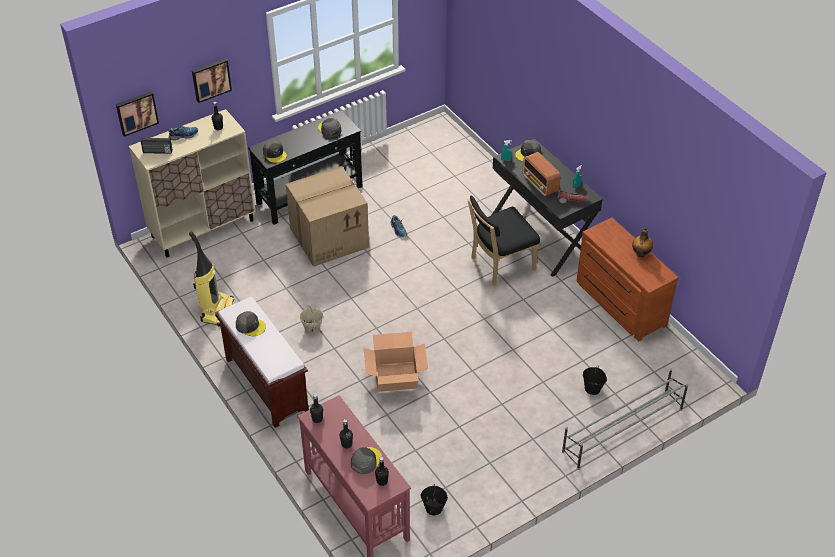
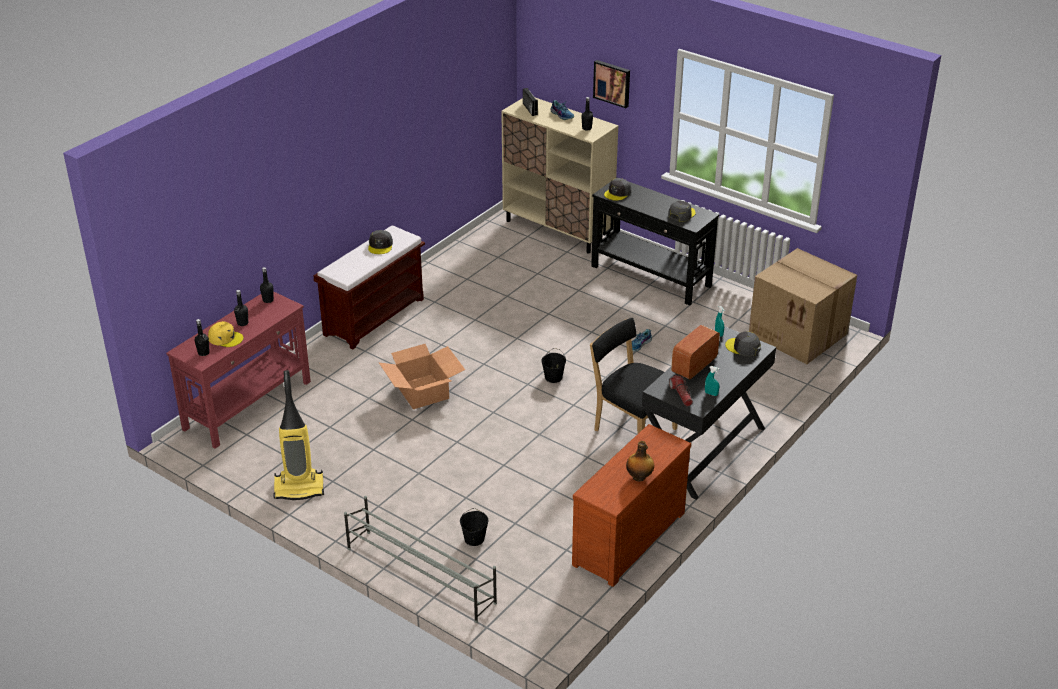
camera: 70 degrees right, 10 degrees down
picture [116,91,159,137] -> none
vacuum cleaner [189,231,235,327] -> vacuum cleaner moved to [273,370,324,500]
cardboard box [286,166,369,267] -> cardboard box moved to [749,248,857,364]
beige bucket [299,305,323,334] -> none
grey cap [351,447,382,475] -> yellow cap [208,321,244,347]
black bucket [421,484,448,516] -> black bucket moved to [541,348,566,383]

